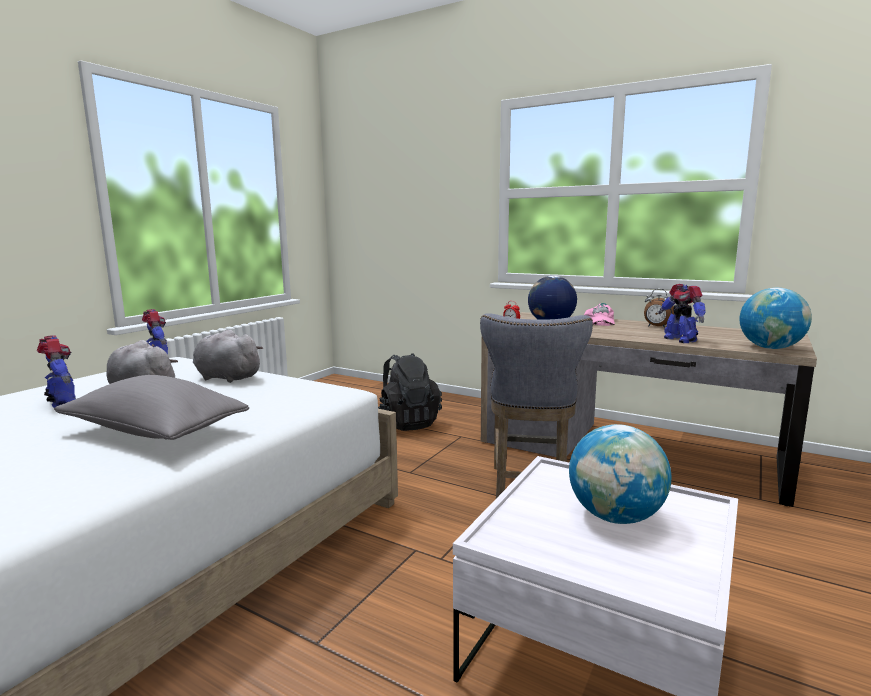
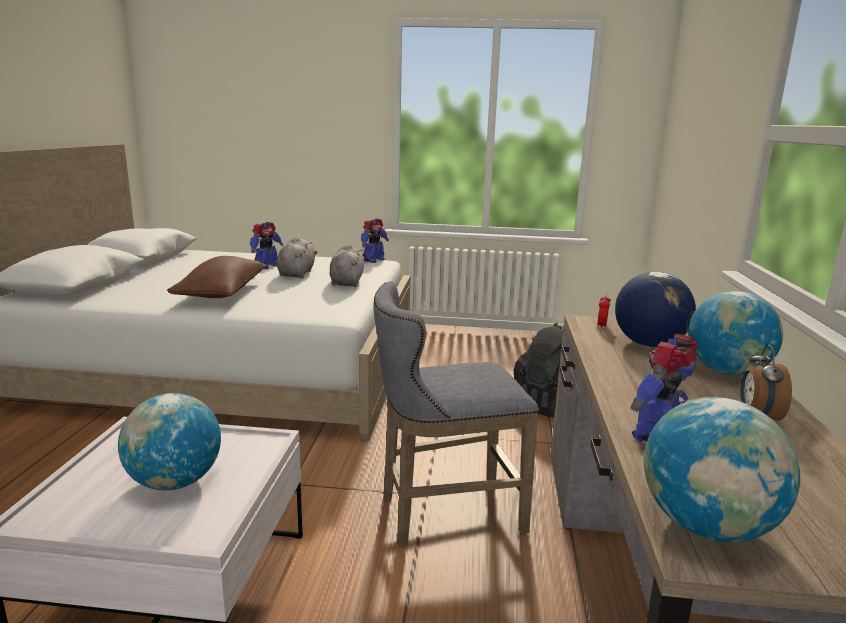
camera: 65 degrees right, 5 degrees up
grey pillow [54,375,249,440] -> brown pillow [167,256,266,298]
pink cap [584,303,615,326] -> globe [688,291,783,375]

